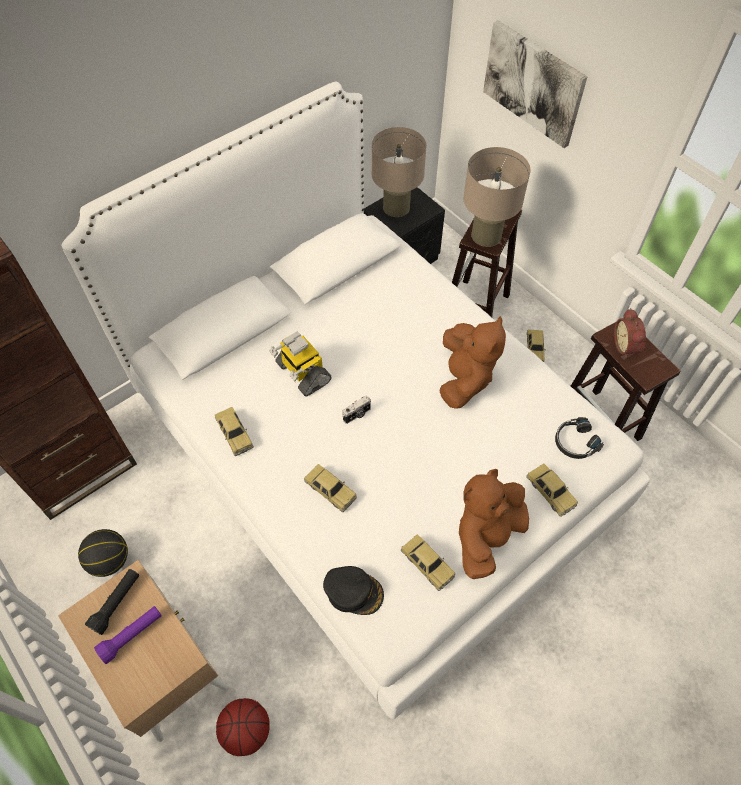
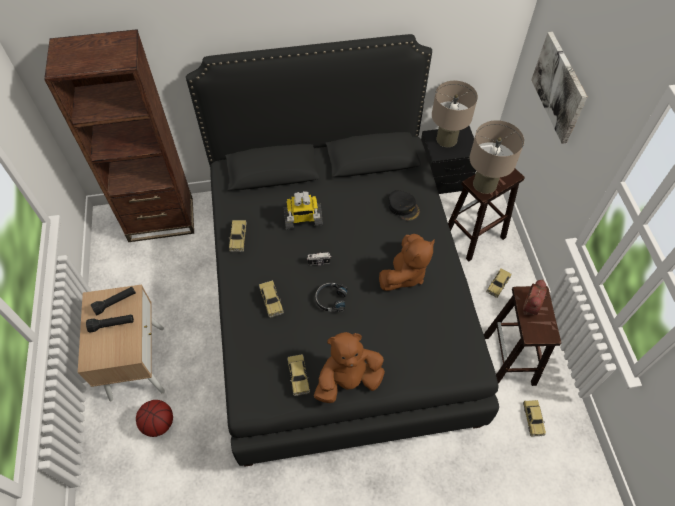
camera: 30 degrees right, 0 degrees up
white bed [62,82,650,719] -> black bed [186,34,499,467]
basketball [78,529,128,577] -> none
purple flashlight [94,606,162,664] -> black flashlight [86,314,134,333]
toy robot [269,331,332,396] -> toy robot turned 90 degrees counterclockwise [284,191,323,229]
black cap [323,566,384,615] -> black cap moved to [389,190,420,221]
toy car [526,463,578,517] -> toy car moved to [523,400,546,437]
black headphones [555,417,604,459] -> black headphones moved to [315,283,348,312]

